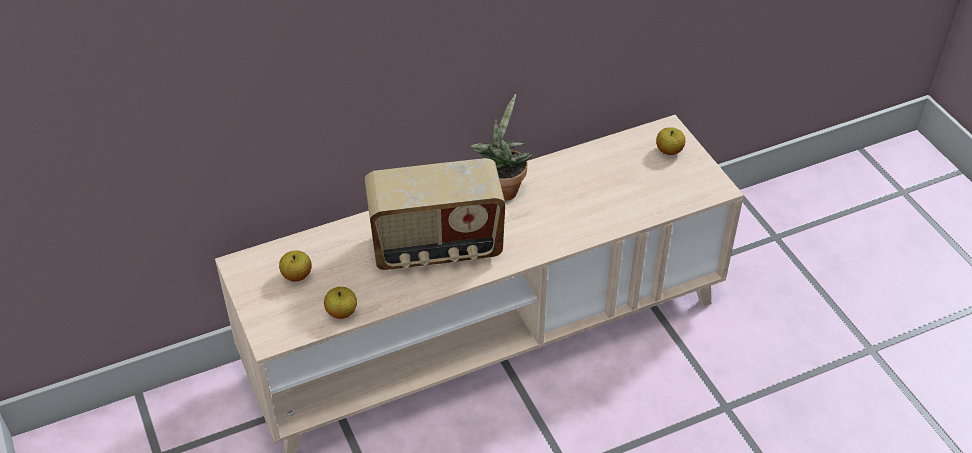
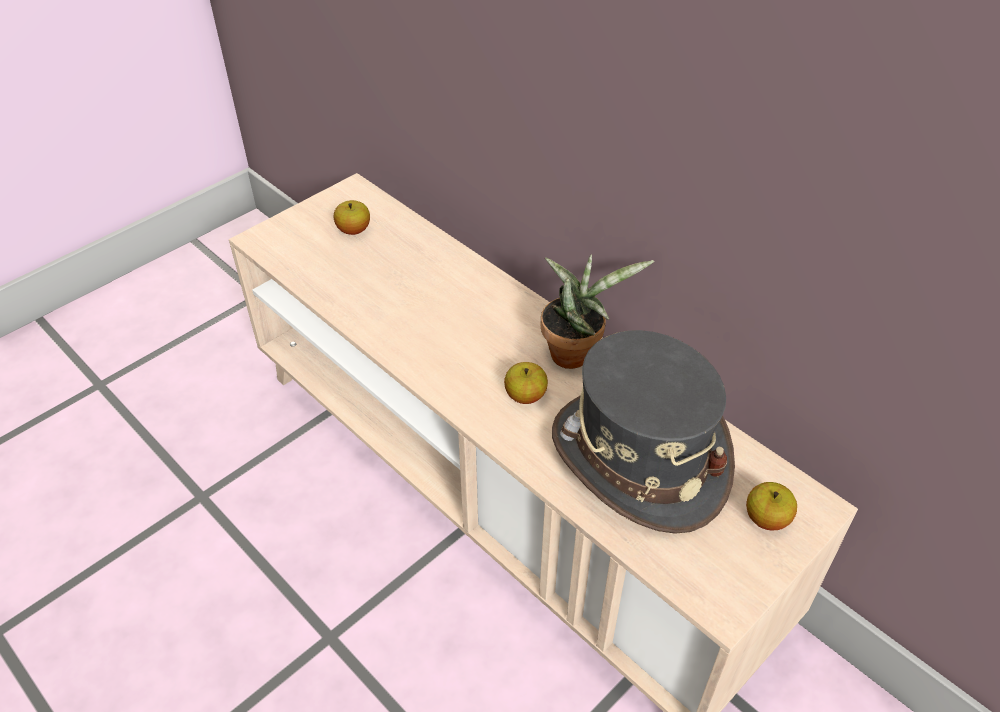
camera: 70 degrees right, 0 degrees up
apple [324,287,357,319] -> apple moved to [504,362,548,404]
radio [365,158,505,270] -> none
none -> grey hat [552,330,735,534]

